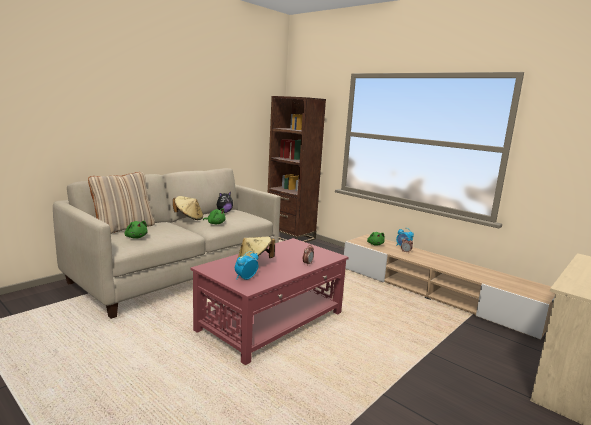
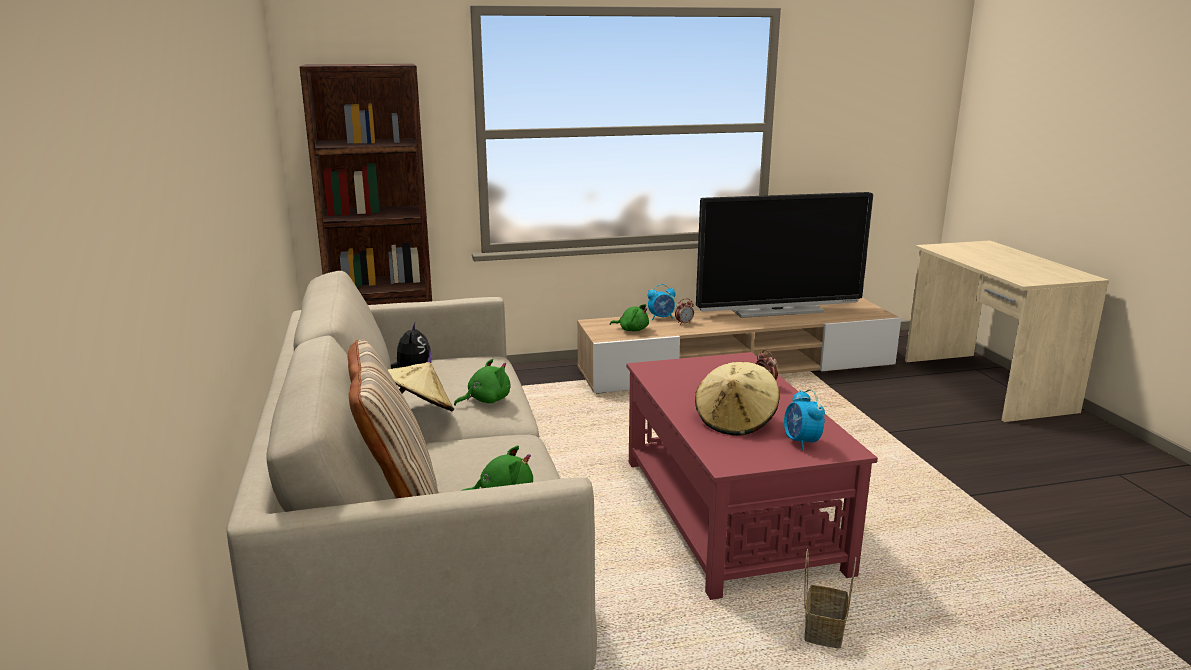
camera: 55 degrees left, 5 degrees up
none -> television [696,192,873,318]
none -> basket [805,549,856,648]

